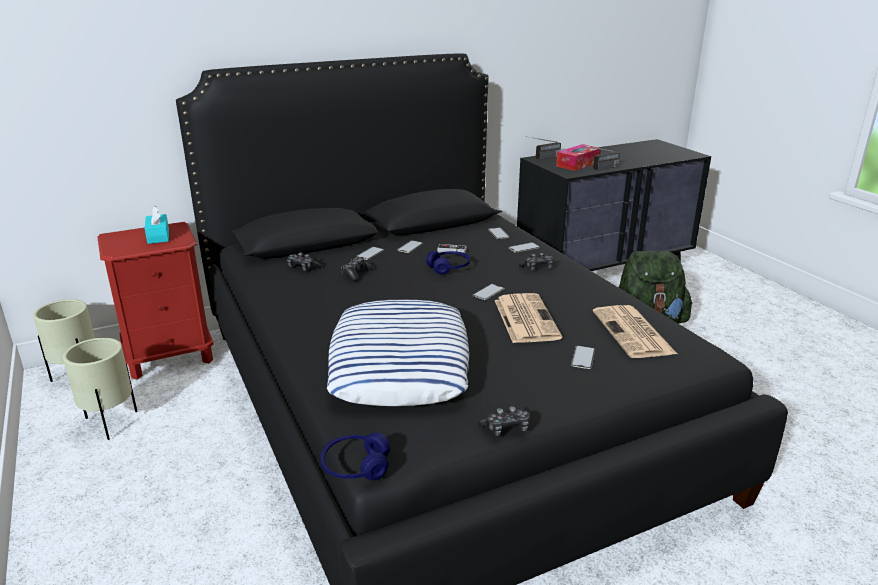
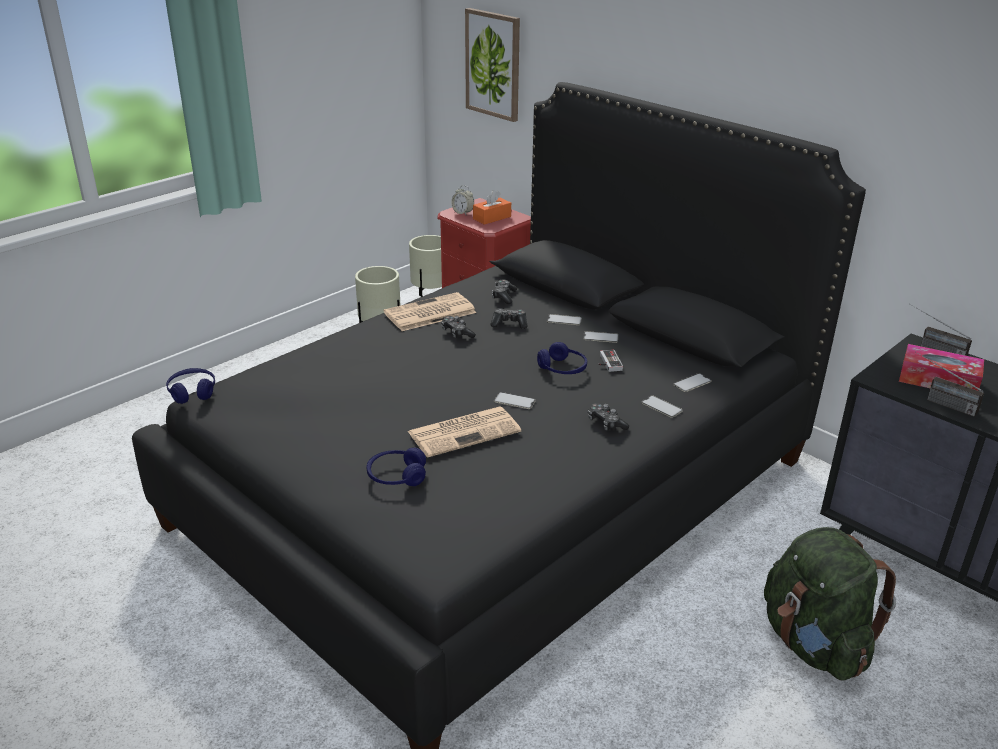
camera: 70 degrees right, 5 degrees up
turquoise tissue box [145,206,169,244] -> orange tissue box [473,190,511,225]
pillow [327,300,469,406] -> none
game controller [478,406,530,436] -> game controller moved to [441,316,476,338]
phone [571,345,595,369] -> blue headphones [367,448,426,486]
newspaper [593,305,677,358] -> newspaper moved to [384,292,476,331]
none -> alarm clock [451,185,474,216]
none -> picture [465,8,520,122]

